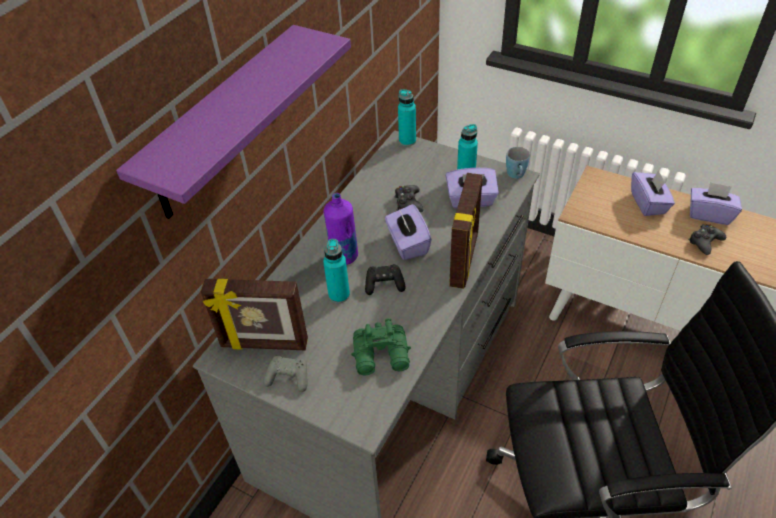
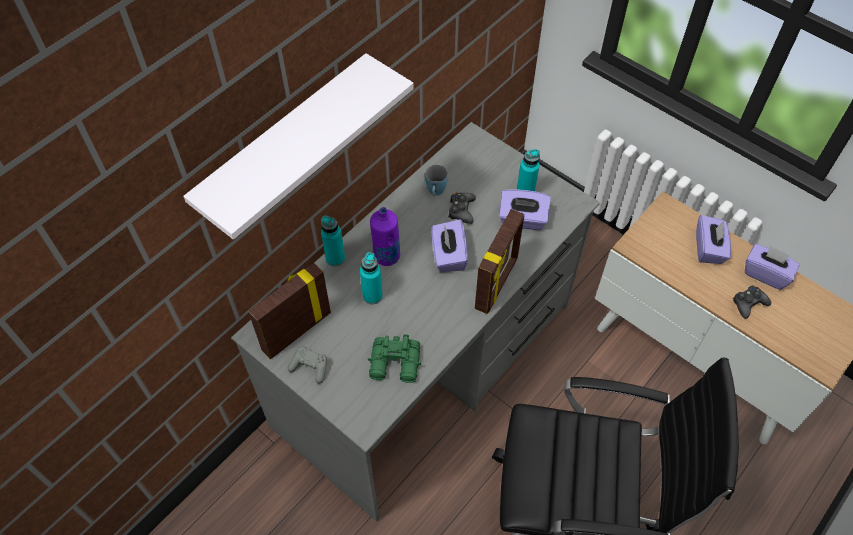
camera: 10 degrees right, 10 degrees up
purple shelf [116,25,351,219] -> white shelf [183,53,414,240]
picture frame [200,279,308,350] -> picture frame turned 120 degrees clockwise [248,263,331,359]
black game controller [365,264,406,295] -> none
turquoise bottle [398,89,416,147] -> turquoise bottle moved to [321,216,345,266]
blue mug [506,147,530,179] -> blue mug moved to [425,165,448,196]

